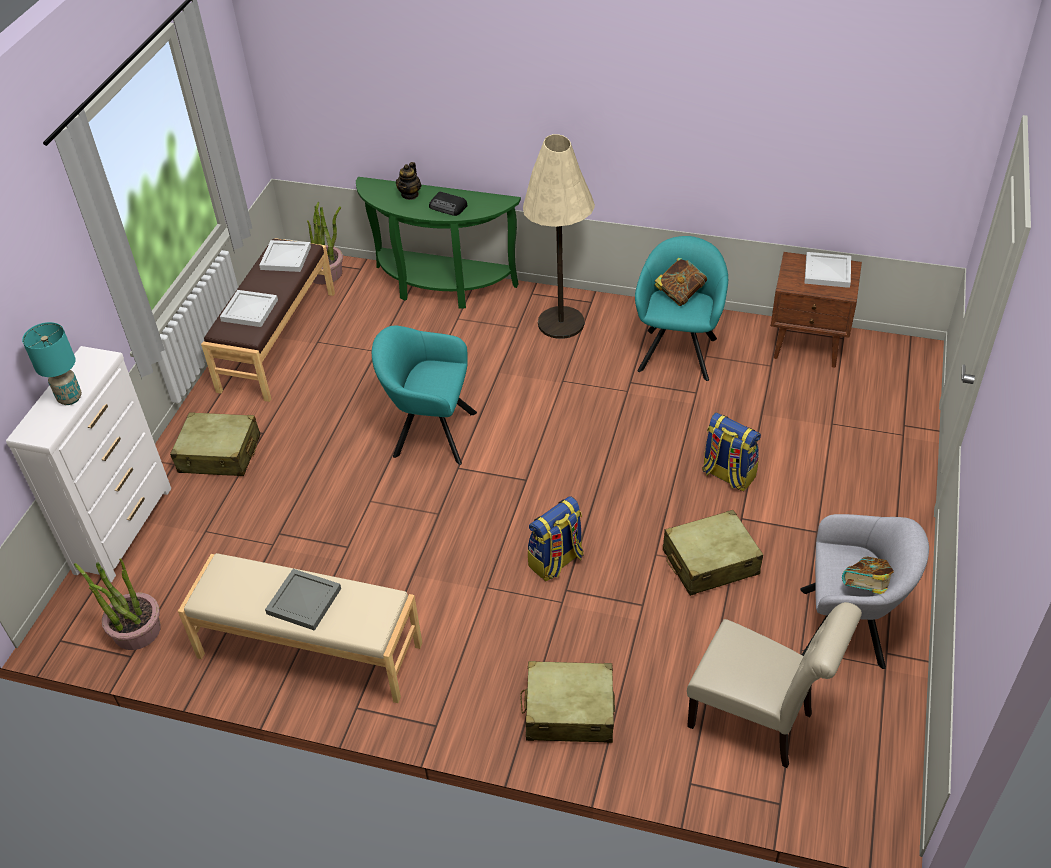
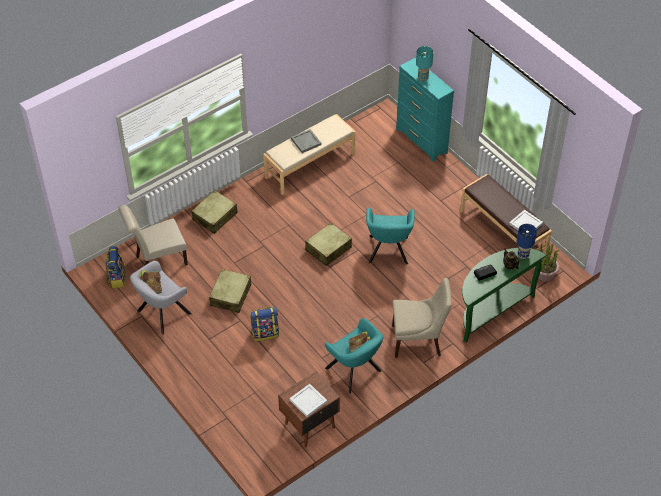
camera: 125 degrees right, 5 degrees up
white dresser [6,346,171,583] -> turquoise dresser [396,58,454,162]
potted plant [74,558,161,650] -> none
beige suitcase [170,412,260,476] -> beige suitcase moved to [305,223,352,266]
white tray [220,290,278,327] -> none
turquoise armchair [372,326,477,465] -> turquoise armchair turned 135 degrees clockwise [366,208,415,265]
beige floor lamp [523,134,595,339] -> beige chair [392,278,452,358]
backpack [528,496,584,581] -> backpack moved to [105,246,125,288]
none -> blue table lamp [517,224,537,259]

